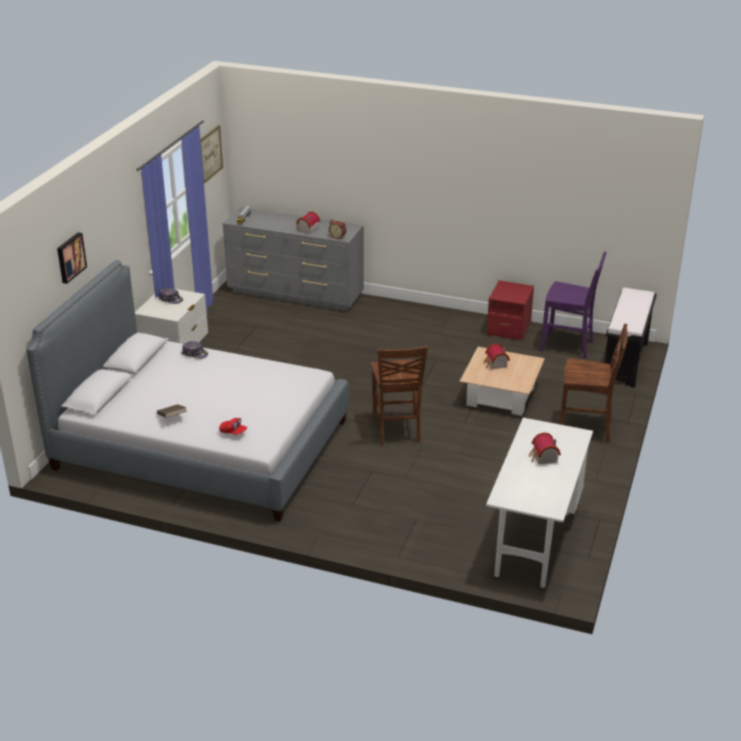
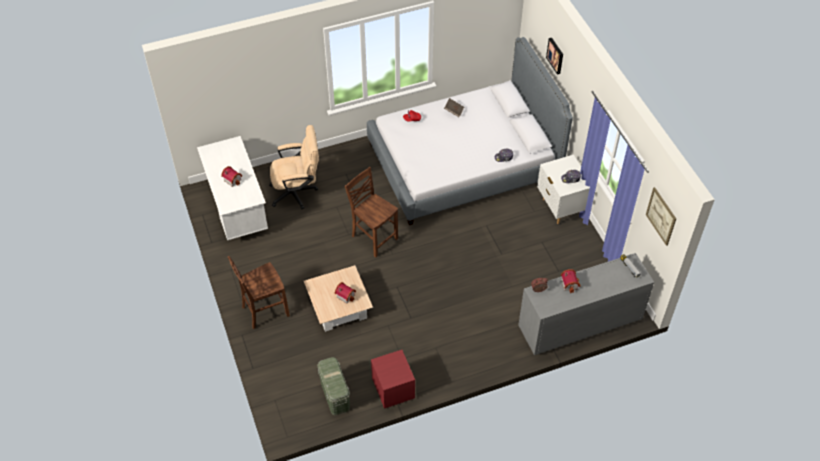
camera: 140 degrees right, 20 degrees up
purple chair [540,251,607,359] -> green storage box [317,357,350,415]
black bench [604,288,657,388] -> none
none -> beige office chair [269,125,319,209]

